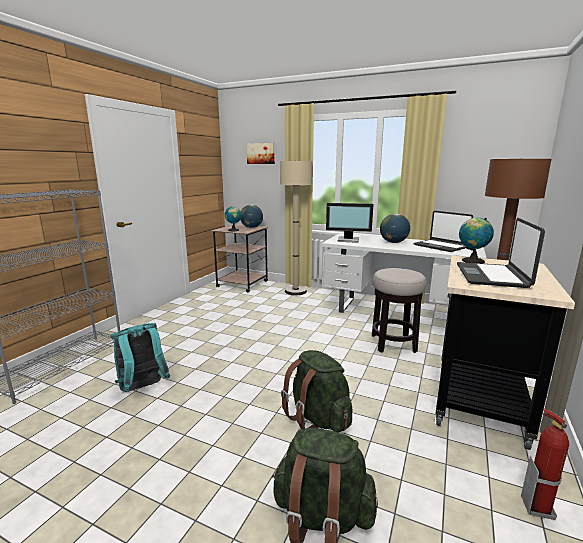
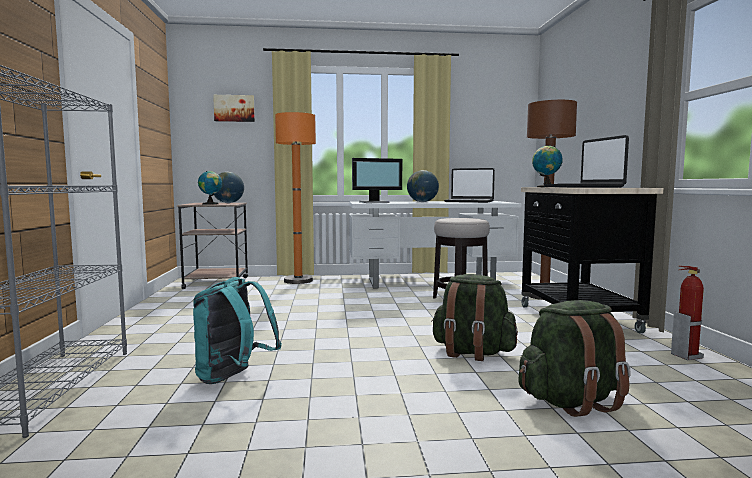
camera: 30 degrees left, 10 degrees down
beige floor lamp [280,161,312,295] -> orange floor lamp [275,112,316,284]

